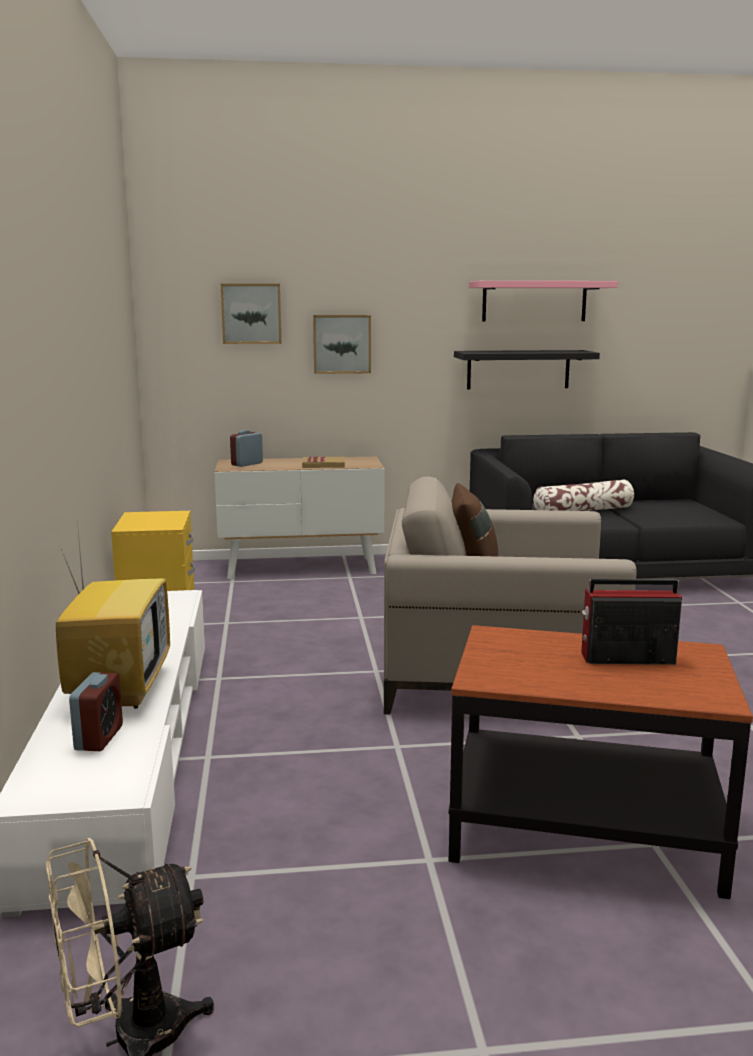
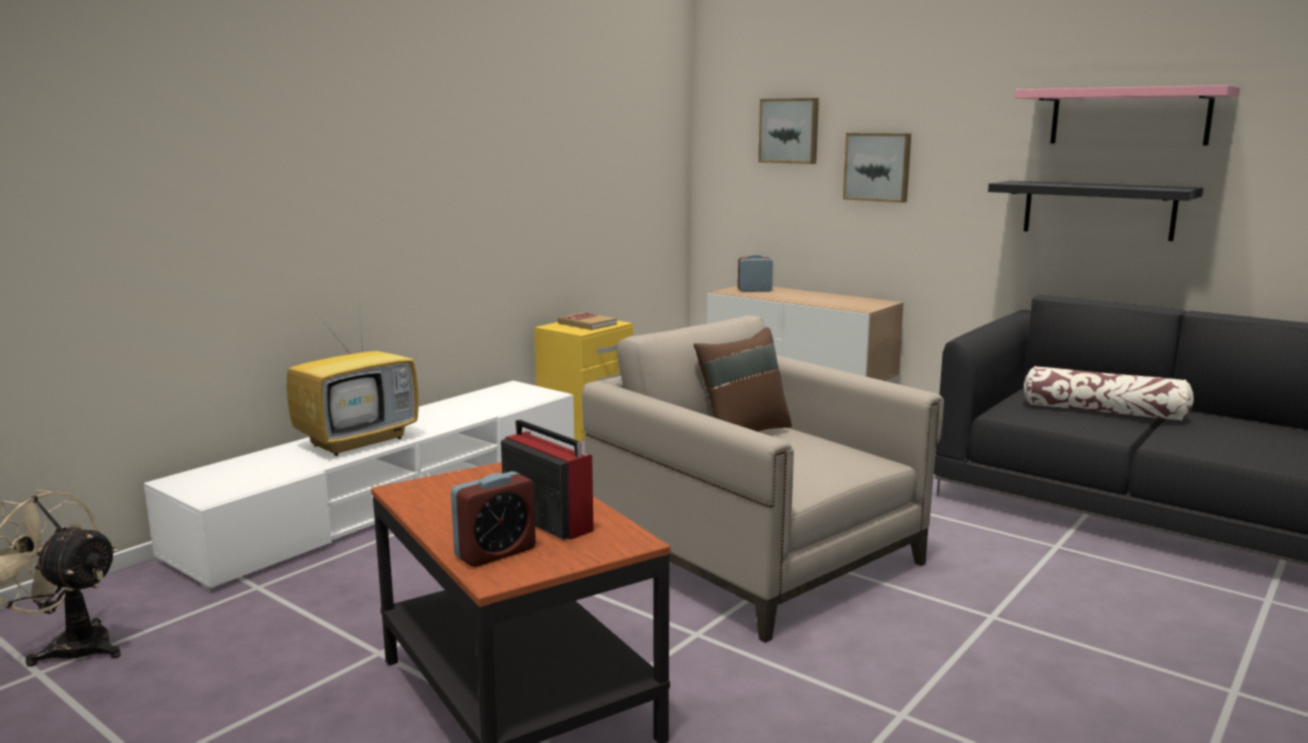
camera: 45 degrees right, 0 degrees up
alarm clock [69,672,123,751] -> alarm clock moved to [451,471,536,567]
book [302,456,345,468] -> book moved to [558,312,617,330]

